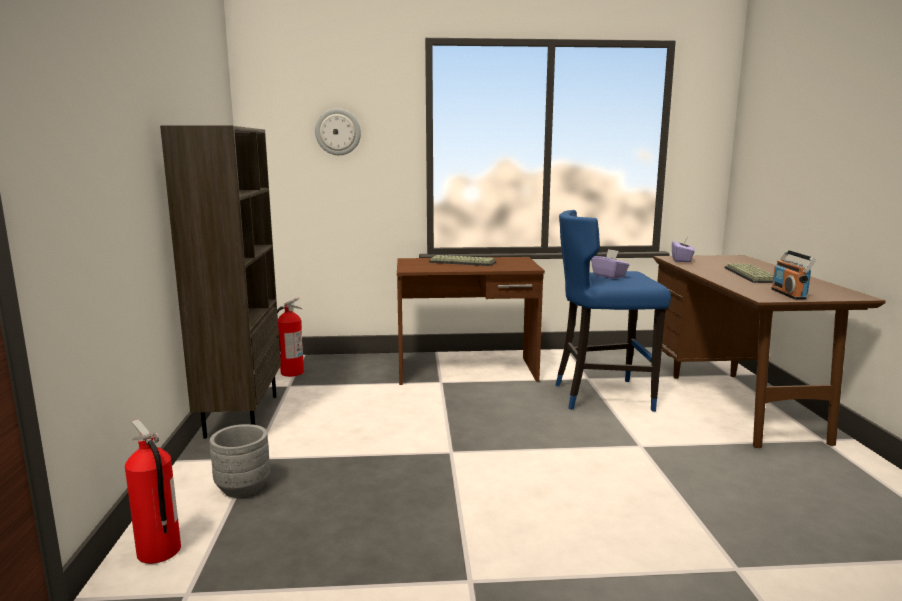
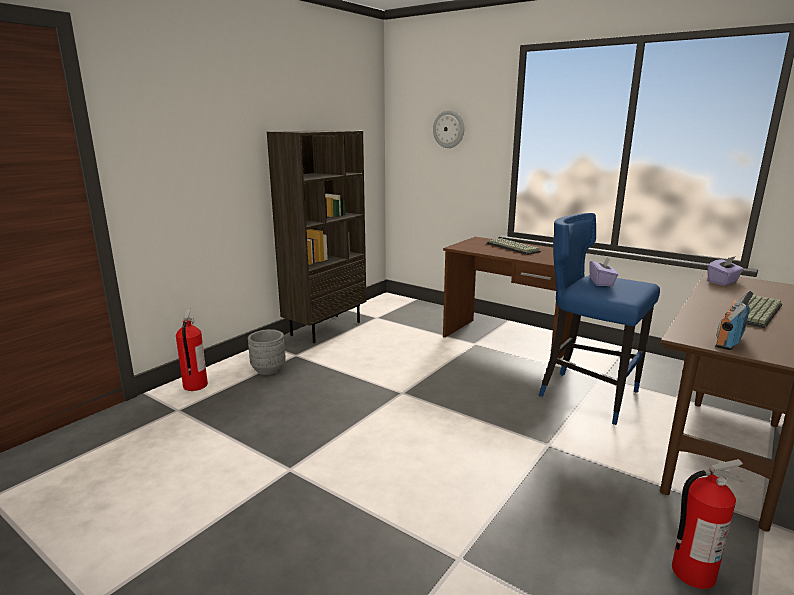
camera: 40 degrees right, 5 degrees up
fire extinguisher [277,298,304,377] -> fire extinguisher moved to [672,459,743,589]

